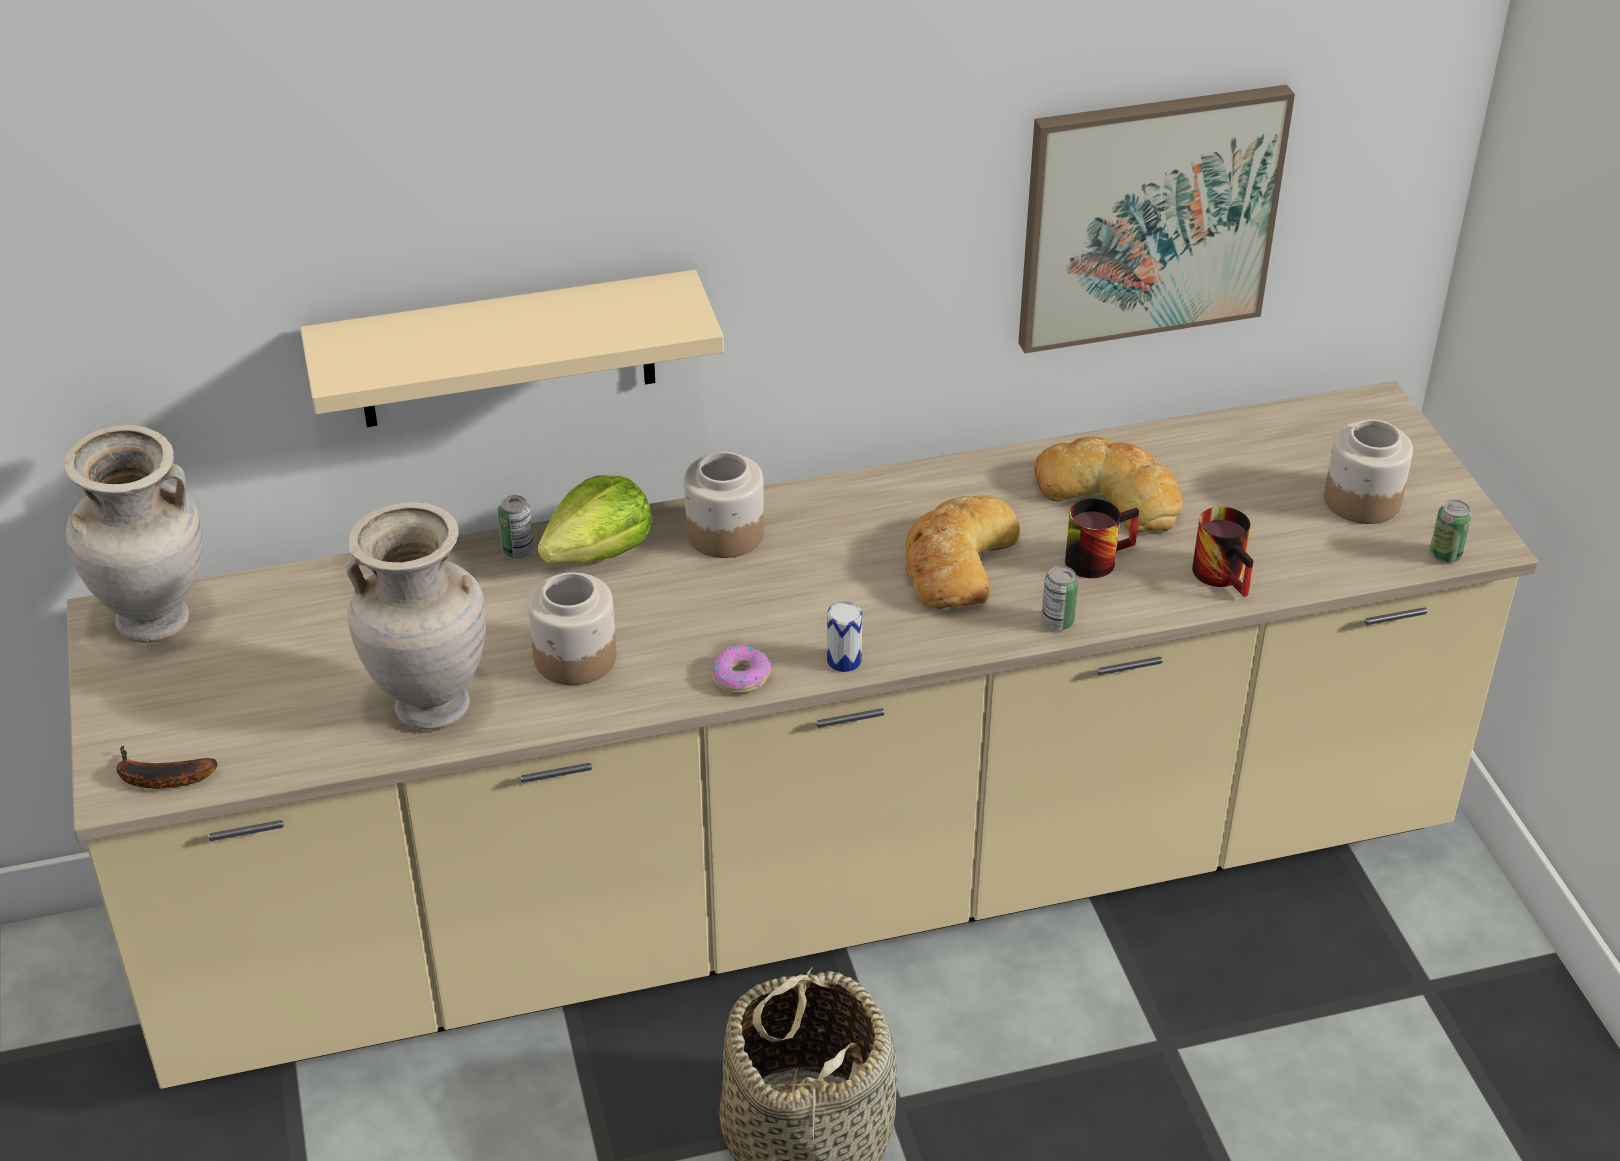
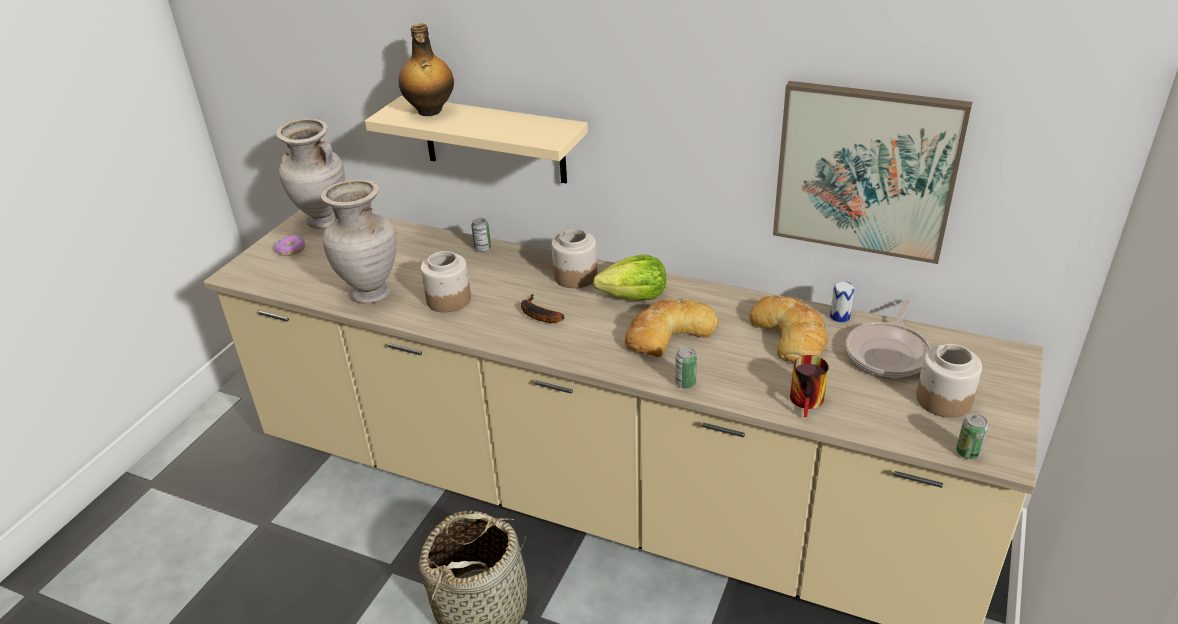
camera: 40 degrees right, 5 degrees down
banana [117,746,218,789] -> banana moved to [521,294,565,323]
lettuce [538,476,652,564] -> lettuce moved to [593,255,666,300]
donut [712,645,771,694] -> donut moved to [274,236,305,256]
can [827,602,862,672] -> can moved to [830,281,855,323]
mug [1065,498,1139,578] -> none
none -> bottle [398,24,454,116]
none -> frying pan [846,300,931,377]

